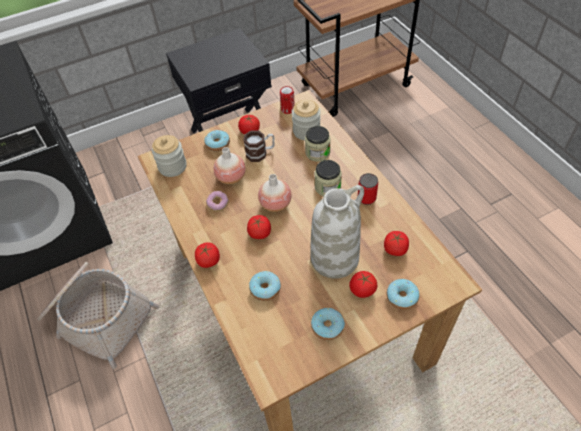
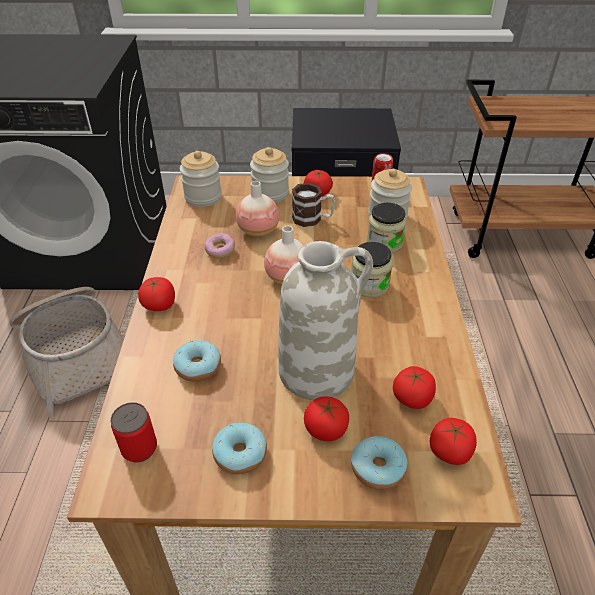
camera: 25 degrees right, 10 degrees down
donut [204,130,230,152] -> jar [250,147,289,203]
tomato [247,215,271,239] -> tomato moved to [430,418,477,465]
can [358,173,378,205] -> can moved to [111,402,157,463]

